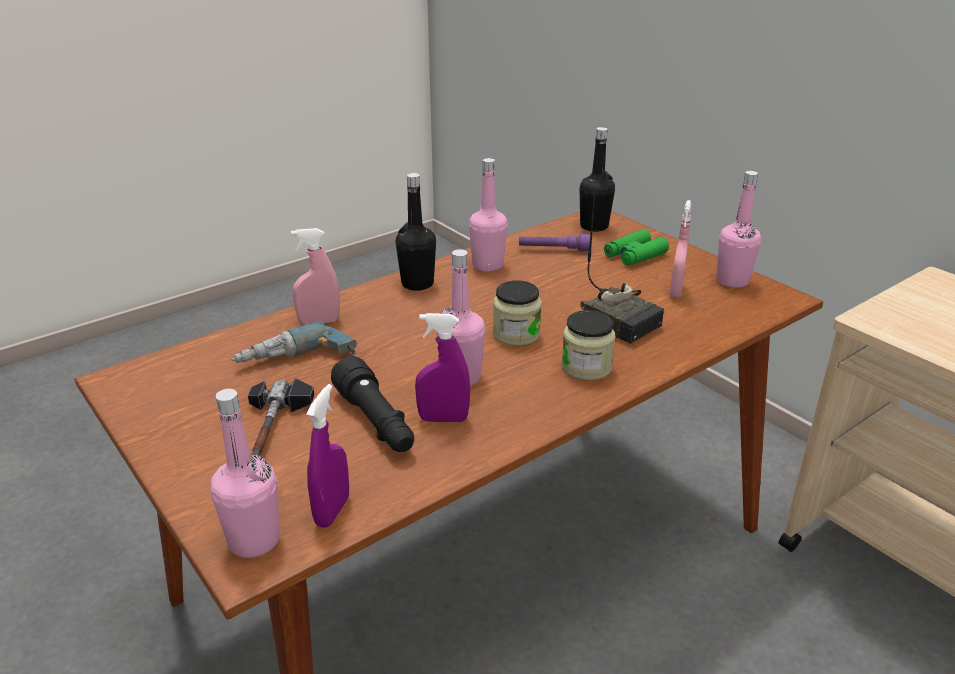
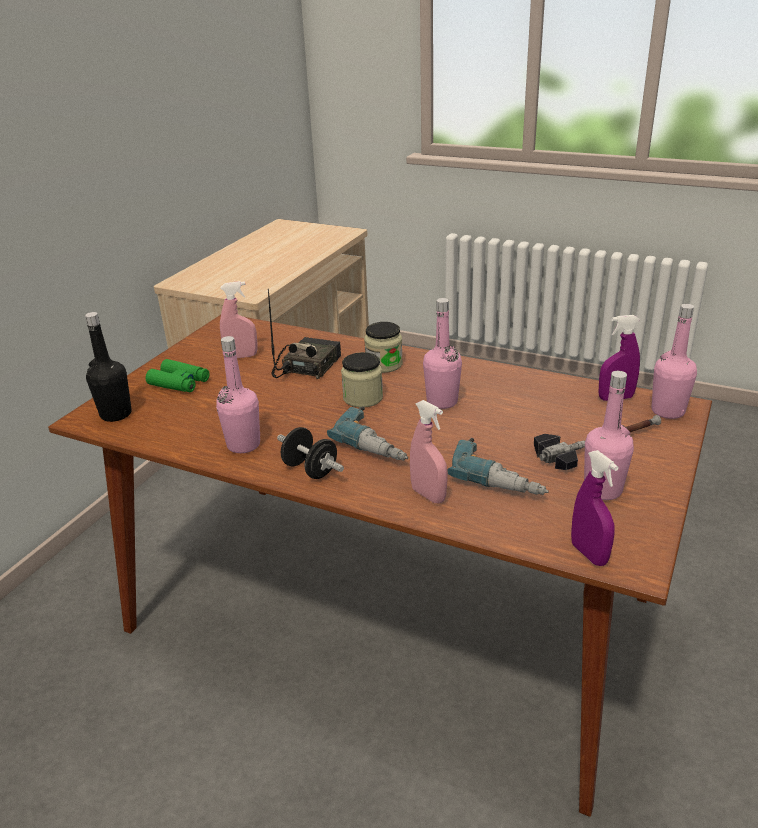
camera: 115 degrees left, 0 degrees up
black flashlight [331,356,414,452] -> none
black bottle [396,173,436,291] -> black dumbbell [277,427,344,479]
purple spray bottle [415,313,470,422] -> purple spray bottle moved to [571,450,619,566]
purple flashlight [519,234,590,251] -> none
pink bottle [716,171,761,288] -> pink bottle moved to [584,371,634,500]
none -> power drill [327,407,408,461]

